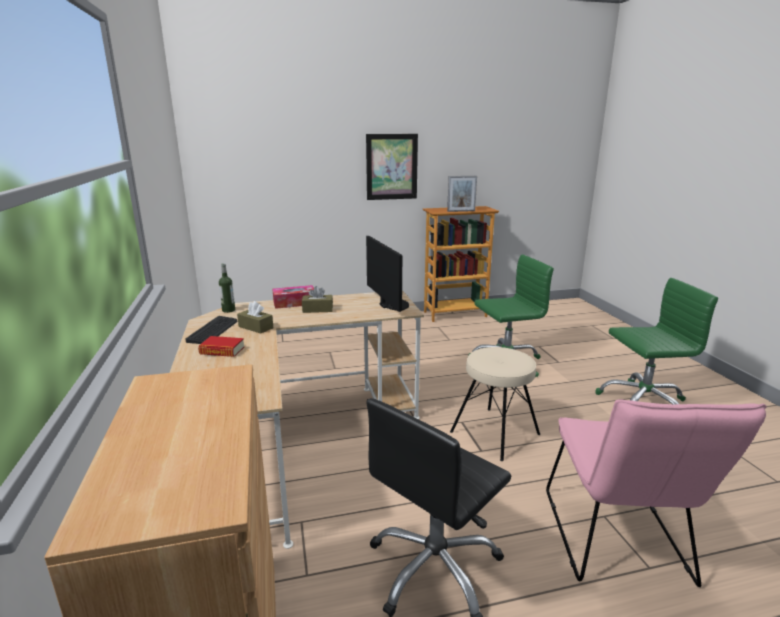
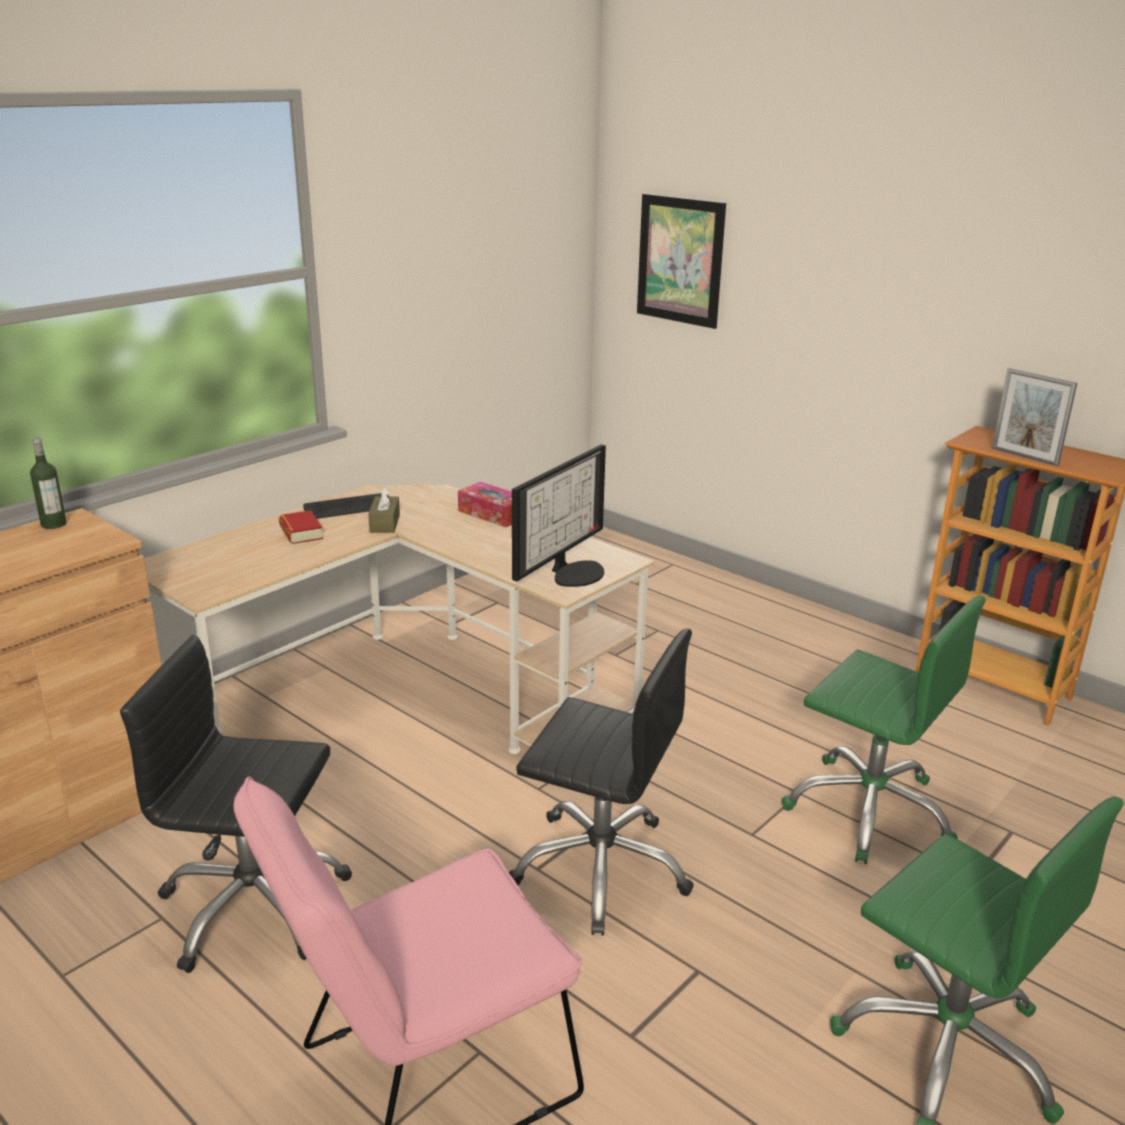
camera: 55 degrees right, 5 degrees up
bottle [219,263,235,313] -> bottle moved to [30,438,66,529]
brown tissue box [302,286,333,313] -> none
picture [366,134,418,200] -> picture moved to [637,194,726,329]
beige stool [450,347,540,461] -> black office chair [508,628,694,935]

